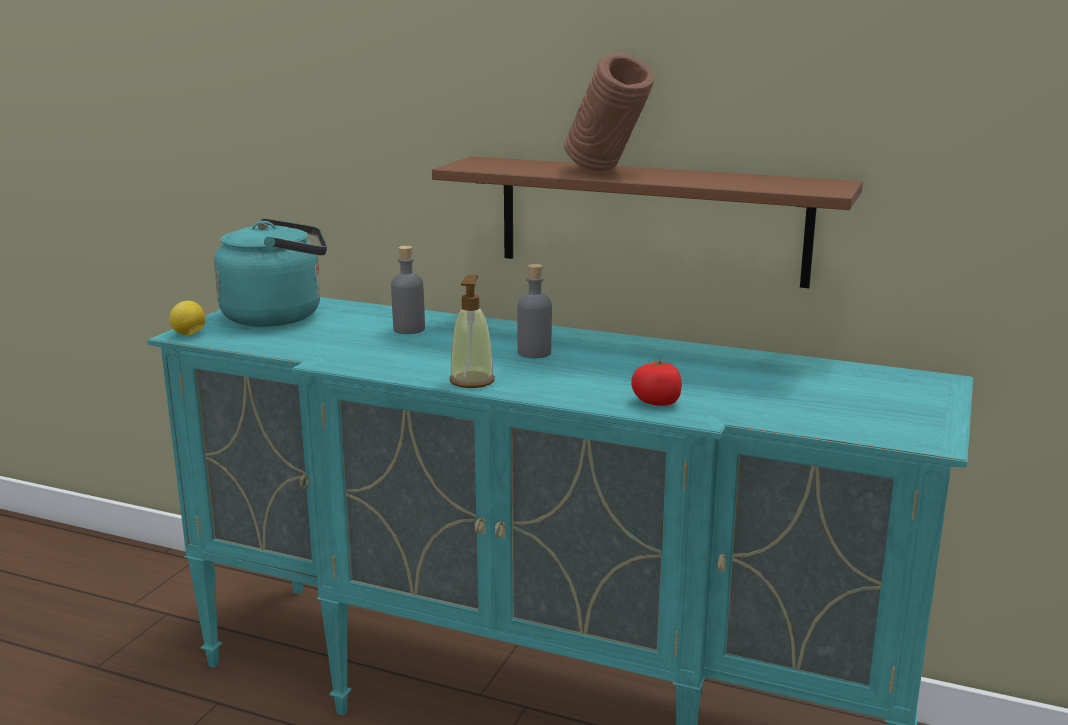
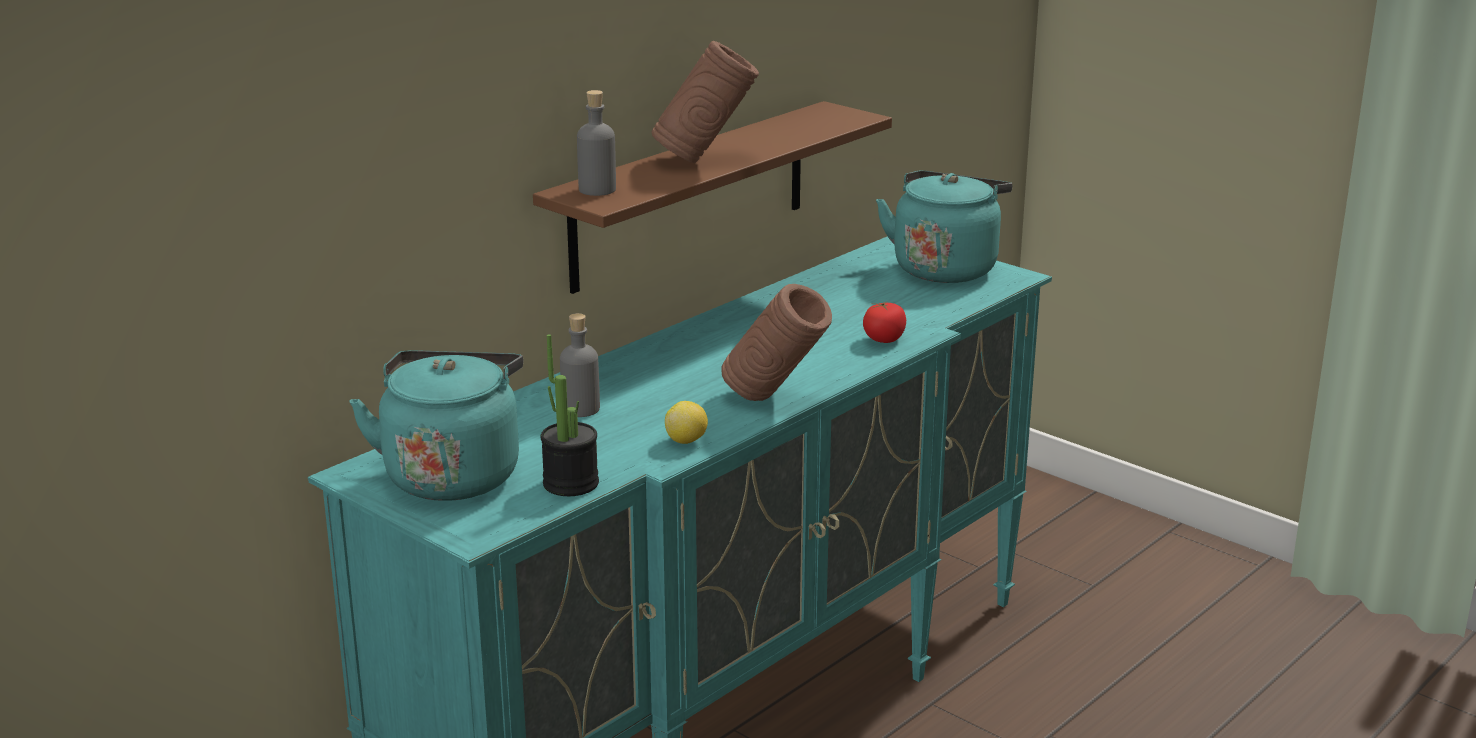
camera: 70 degrees left, 5 degrees up
lemon [169,301,205,335] -> lemon moved to [665,401,708,444]
soap dispenser [450,275,495,388] -> brown vase [721,284,832,401]
grey bottle [517,264,552,358] -> grey bottle moved to [577,90,616,196]
none -> potted plant [541,334,599,496]
none -> turquoise kettle [876,170,1012,283]

